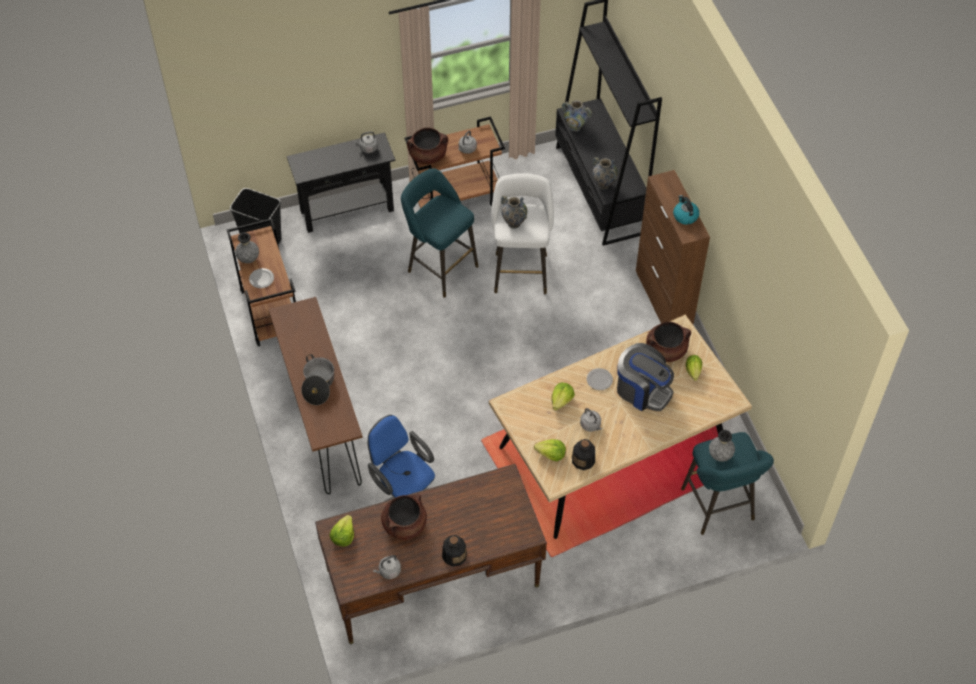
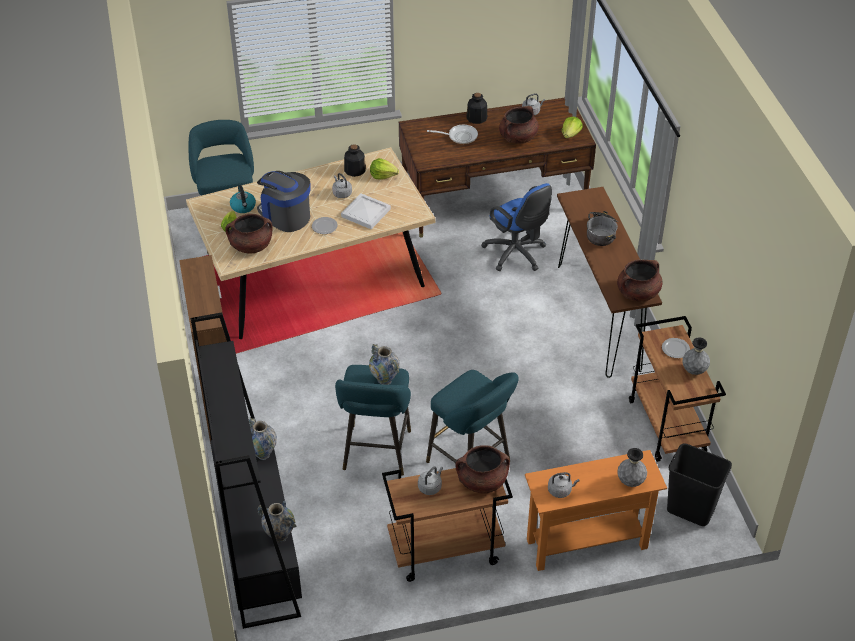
camera: 175 degrees left, 10 degrees down
black console table [287,132,396,233] -> orange console table [525,450,667,571]
white stool [491,173,554,294] -> turquoise stool [335,365,411,476]
lettuce [551,382,575,410] -> white tray [341,193,391,229]
kettle [673,195,699,225] -> kettle moved to [230,185,256,213]
grey vase [709,430,735,462] -> grey vase moved to [618,448,647,487]
none -> frying pan [427,125,478,144]
none -> brown cooking pot [617,259,663,301]

